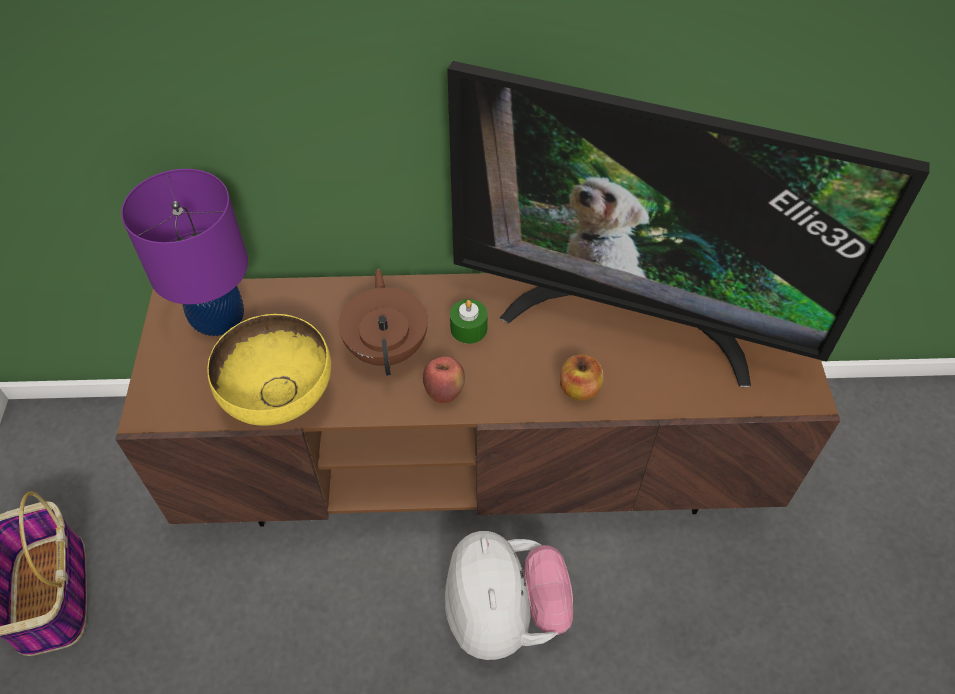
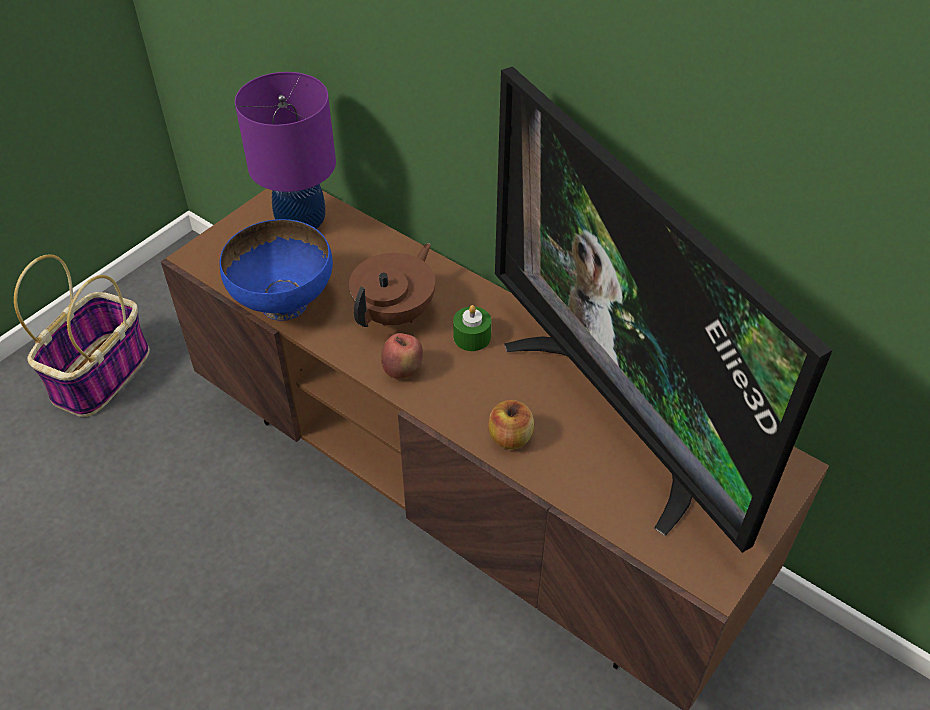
camera: 40 degrees right, 5 degrees down
yellow bowl [207,314,331,426] -> blue bowl [220,219,333,321]
plush toy [445,531,573,660] -> none

